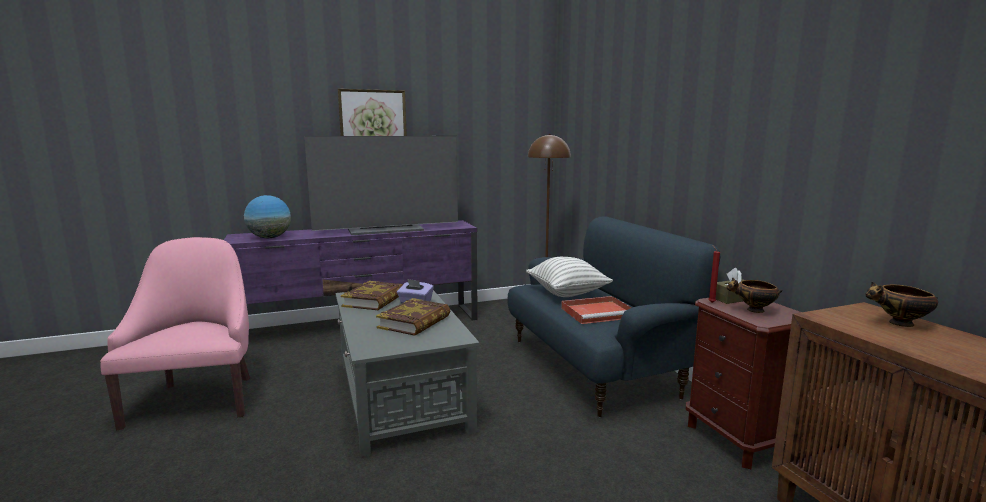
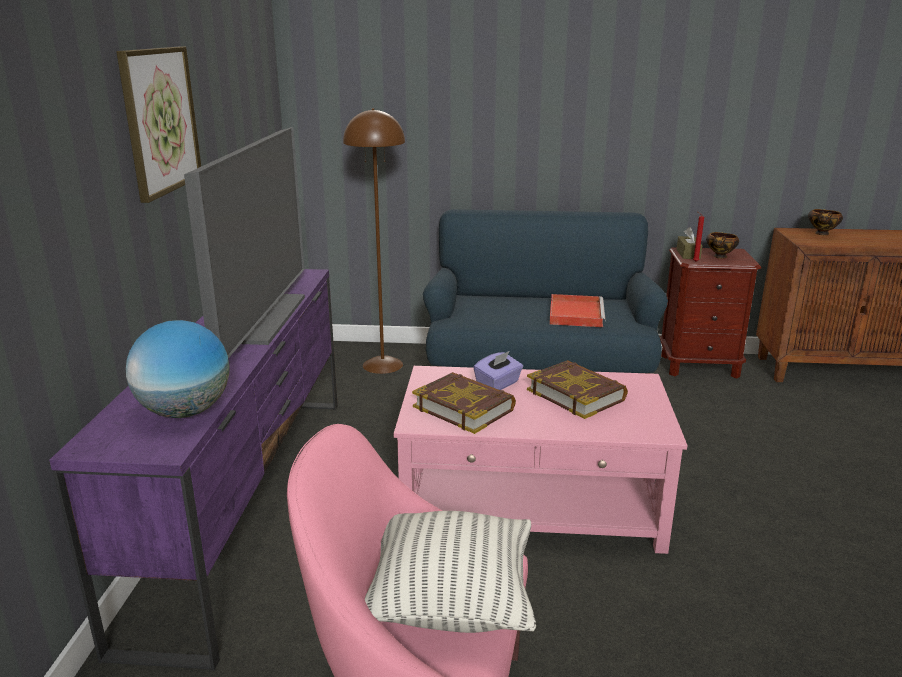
camera: 65 degrees left, 10 degrees up
grey coffee table [336,290,480,457] -> pink coffee table [393,366,688,554]
pillow [526,257,613,297] -> pillow moved to [365,511,536,633]

